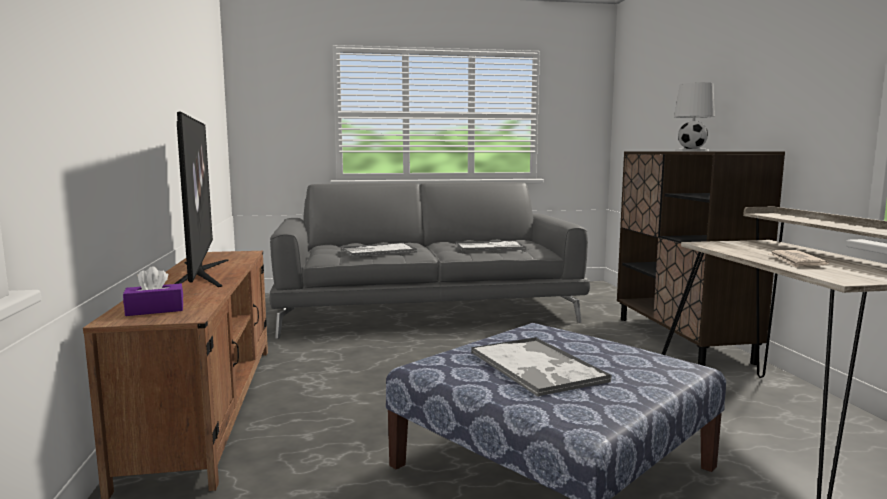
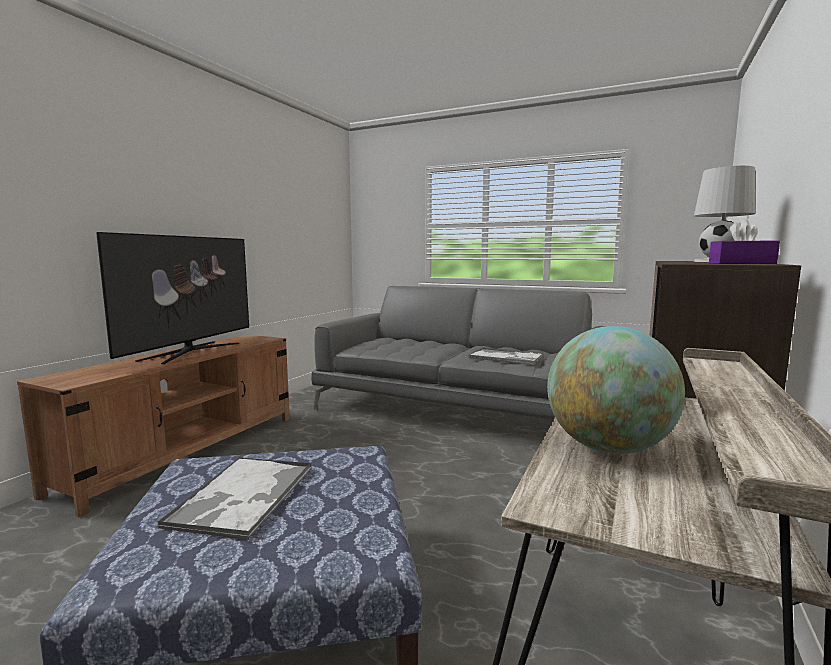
camera: 35 degrees right, 0 degrees up
purple tissue box [123,266,183,316] -> purple tissue box moved to [709,219,780,264]
tray [341,243,417,257] -> none
newspaper [768,250,829,267] -> globe [547,326,685,454]

